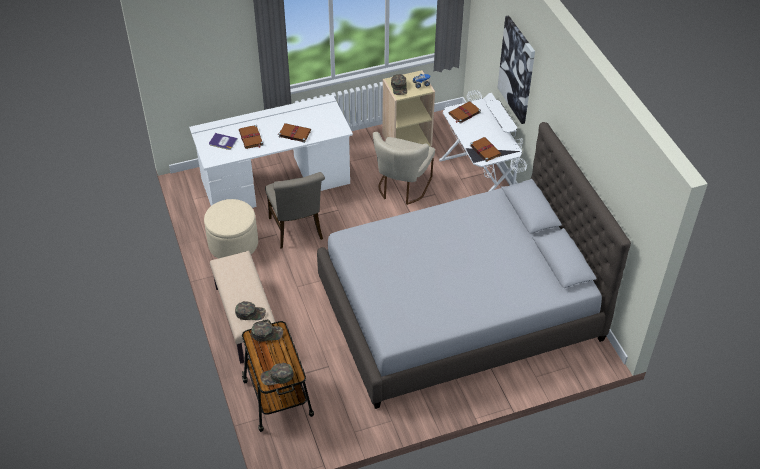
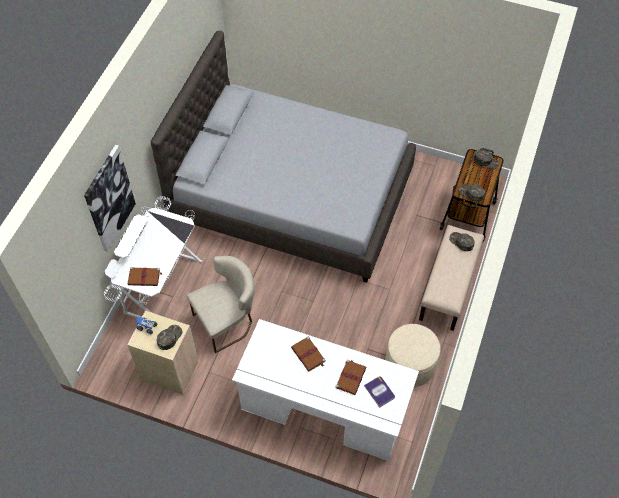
camera: 140 degrees left, 10 degrees up
beige chair [265,172,325,249] -> none
brown book [470,137,502,162] -> none

